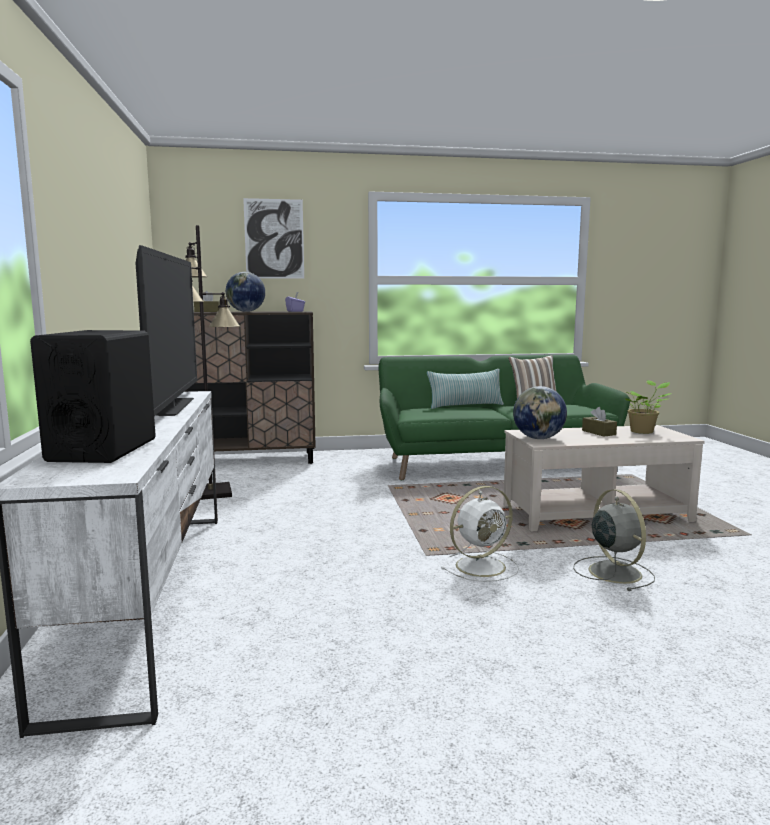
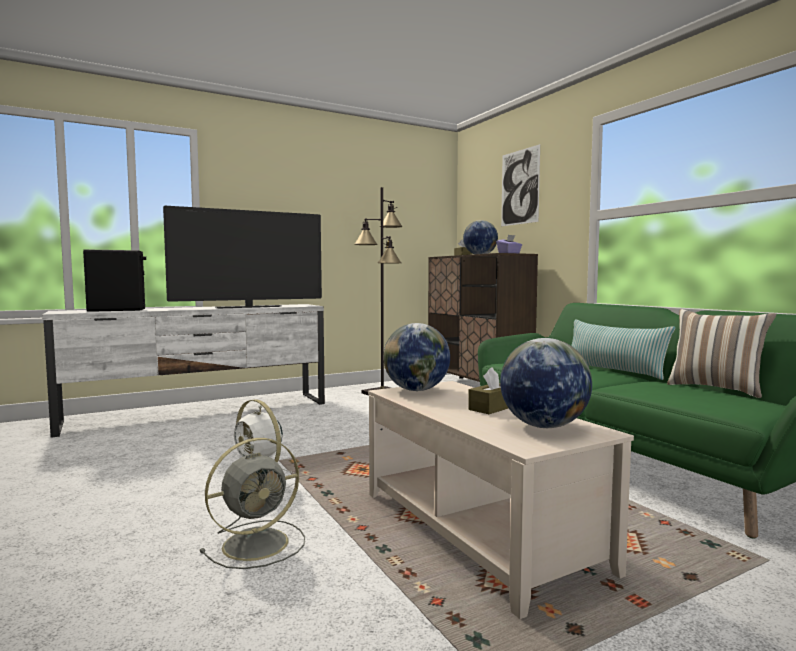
camera: 70 degrees right, 5 degrees down
potted plant [625,380,672,434] -> globe [500,338,592,428]

